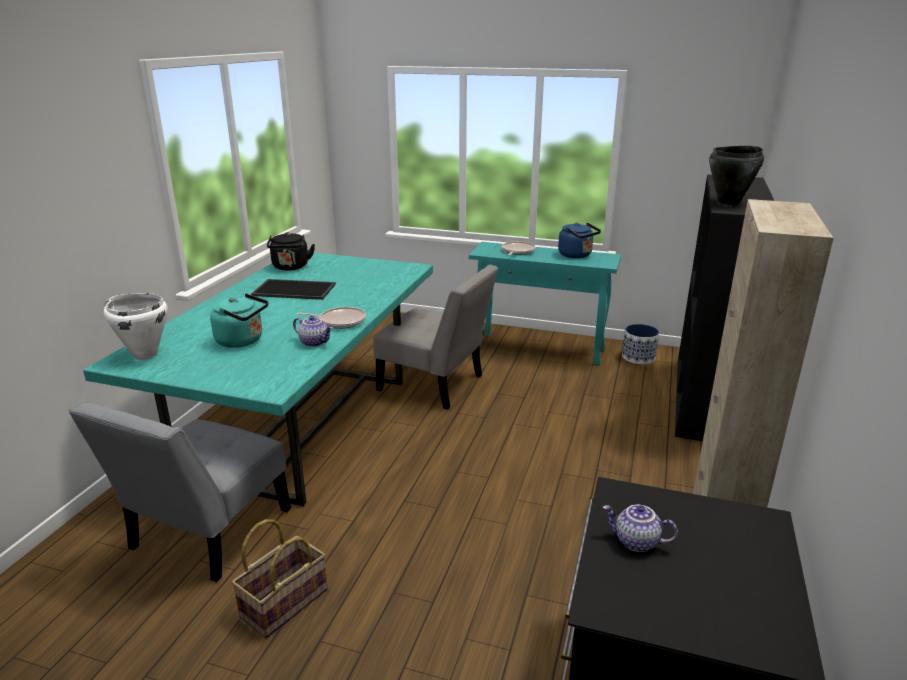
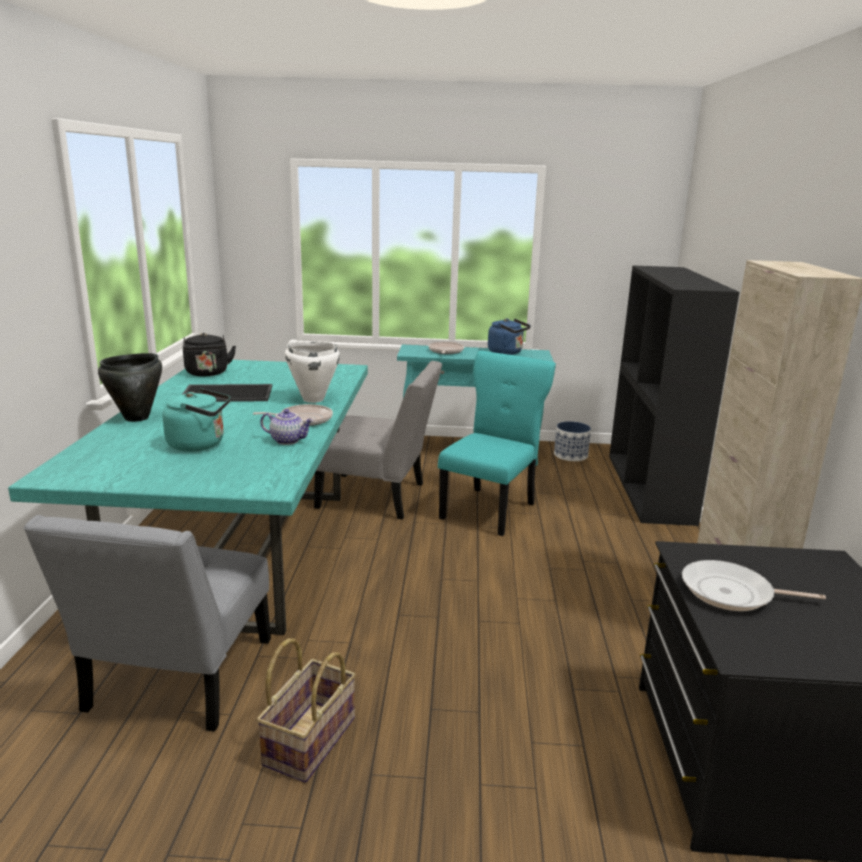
camera: 15 degrees left, 5 degrees down
white cooking pot [104,293,168,360] -> white cooking pot moved to [285,342,340,403]
teapot [603,505,678,552] -> frying pan [682,560,826,611]
black cooking pot [709,146,764,205] -> black cooking pot moved to [98,353,162,422]
none -> turquoise chair [438,351,556,536]

